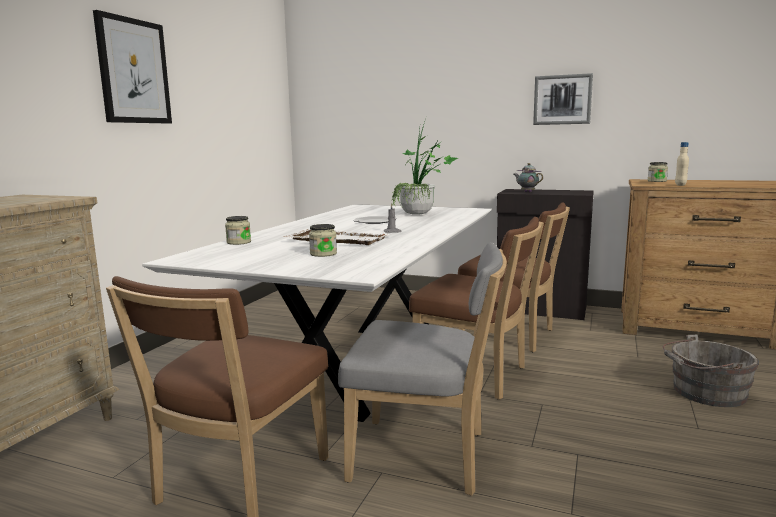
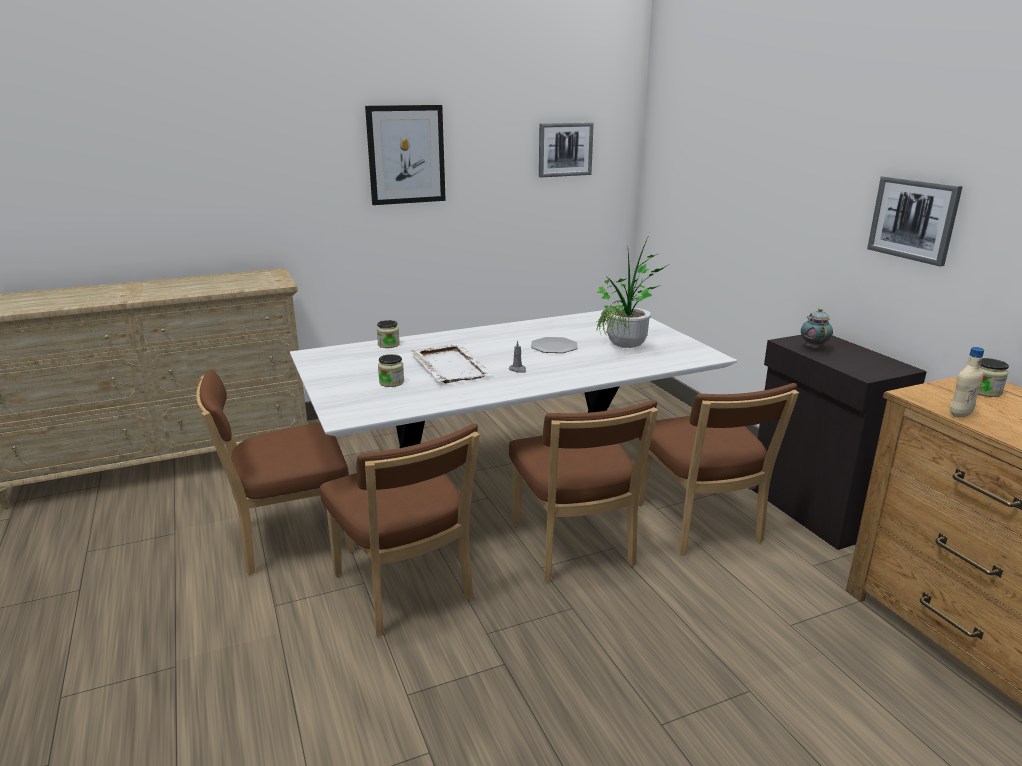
camera: 45 degrees right, 10 degrees up
grey chair [338,242,507,496] -> brown chair [320,424,480,636]
grey bucket [663,335,759,407] -> none
none -> picture [539,122,594,177]

